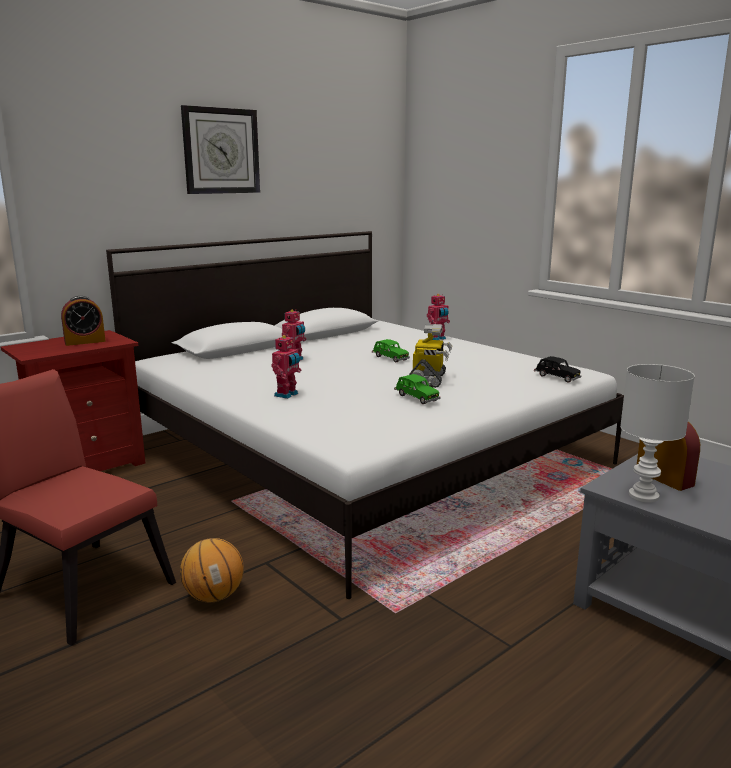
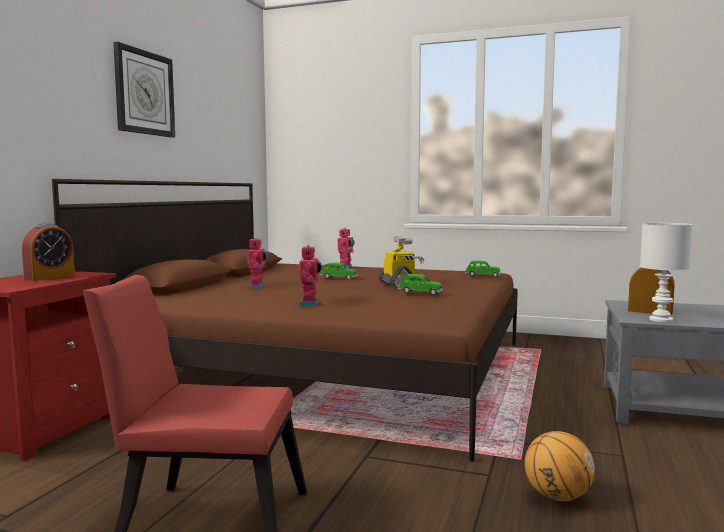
camera: 30 degrees left, 10 degrees down
white bed [106,231,624,599] -> brown bed [52,179,518,461]
basketball [180,538,244,602] -> basketball moved to [525,431,595,501]
black toy car [534,356,581,383] -> green toy car [464,260,501,278]

